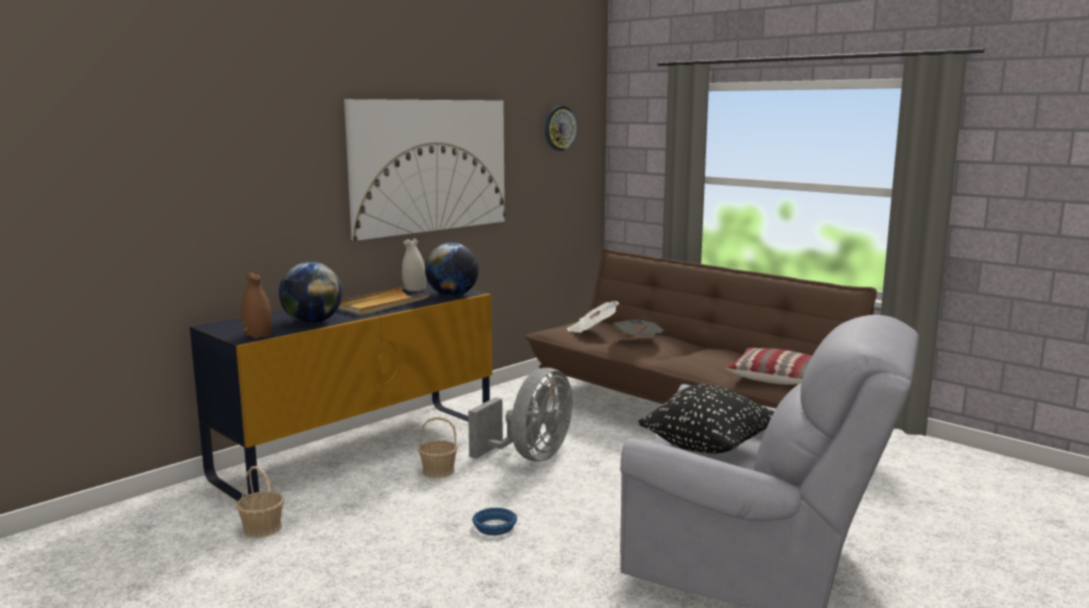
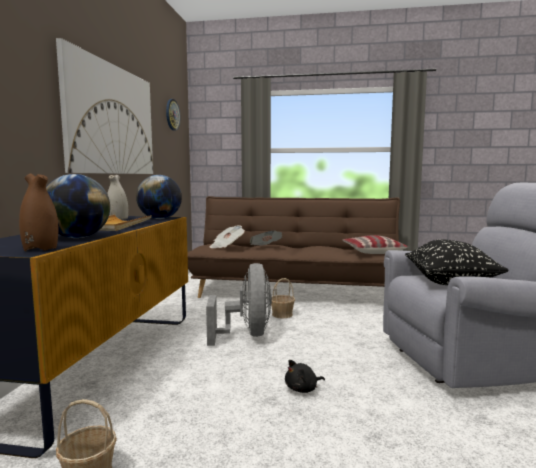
camera: 35 degrees left, 5 degrees down
basket [418,417,458,478] -> basket moved to [271,278,295,318]
blue bowl [472,507,517,536] -> black plush toy [285,360,325,393]

